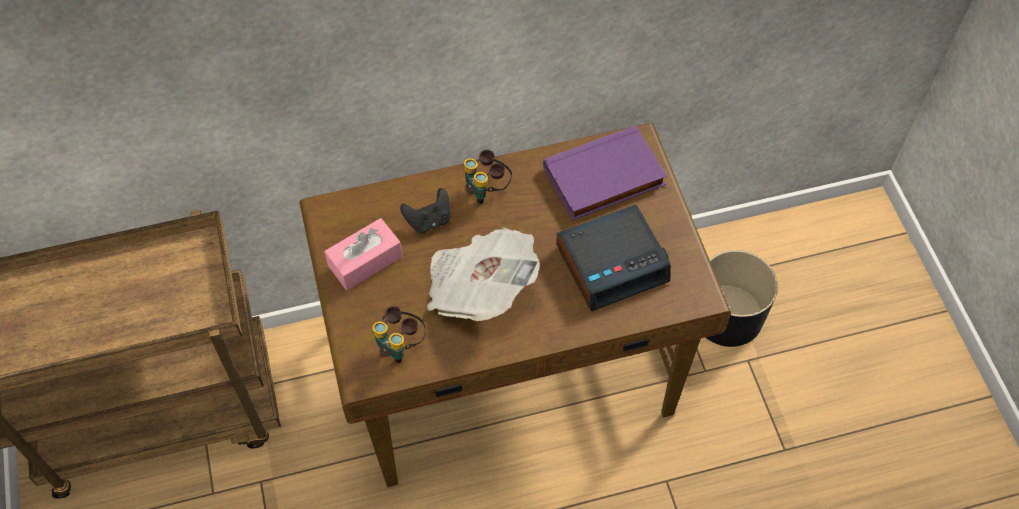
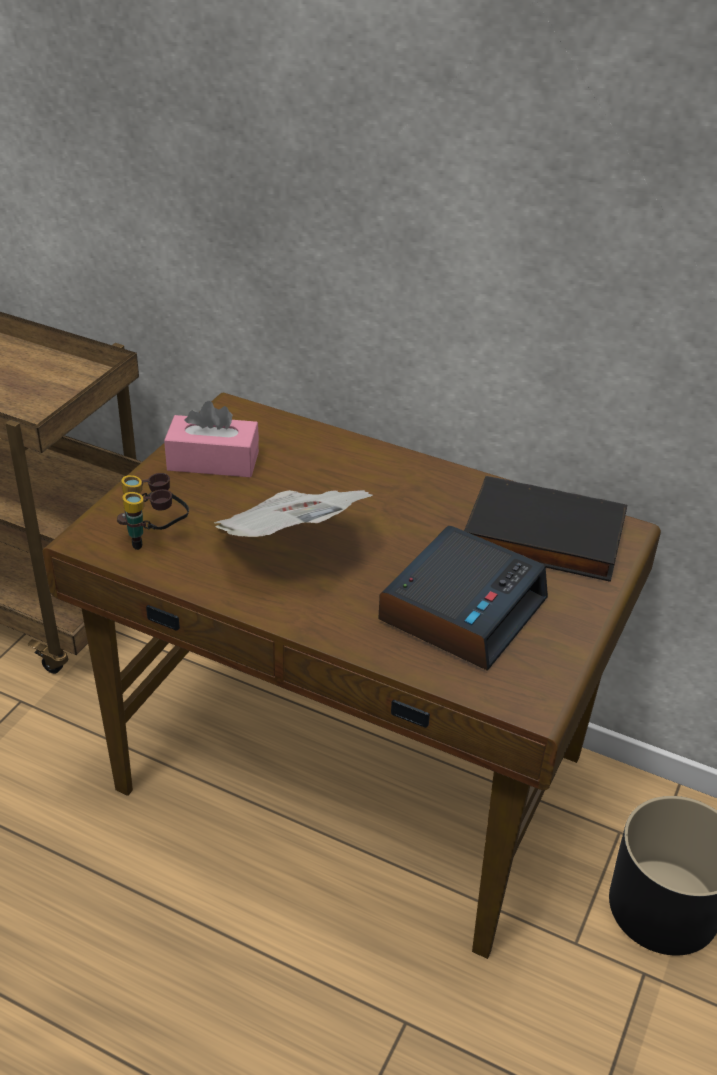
camera: 40 degrees right, 20 degrees down
black game controller [400,188,450,233] -> none
binoculars [464,150,512,204] -> none
purple book [543,126,667,220] -> black book [464,476,627,582]
alarm clock [556,205,671,311] -> alarm clock turned 75 degrees counterclockwise [378,525,548,671]

